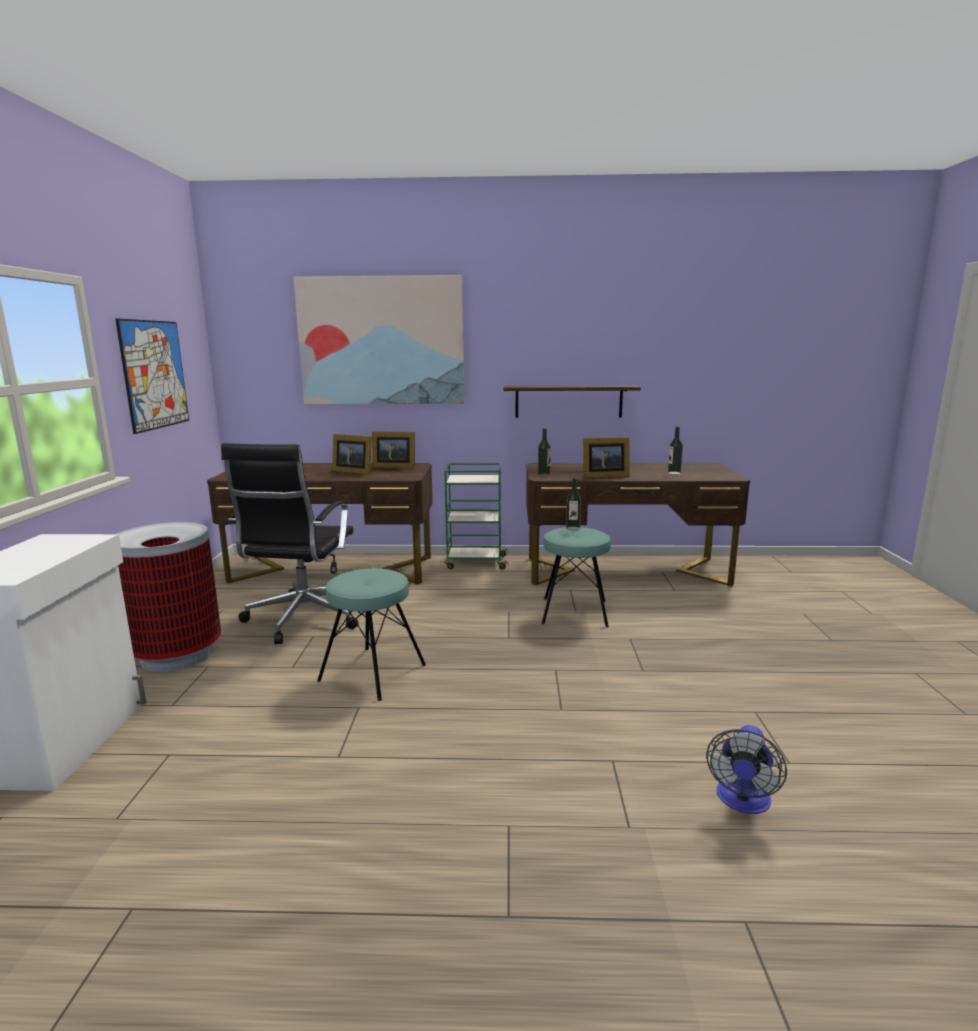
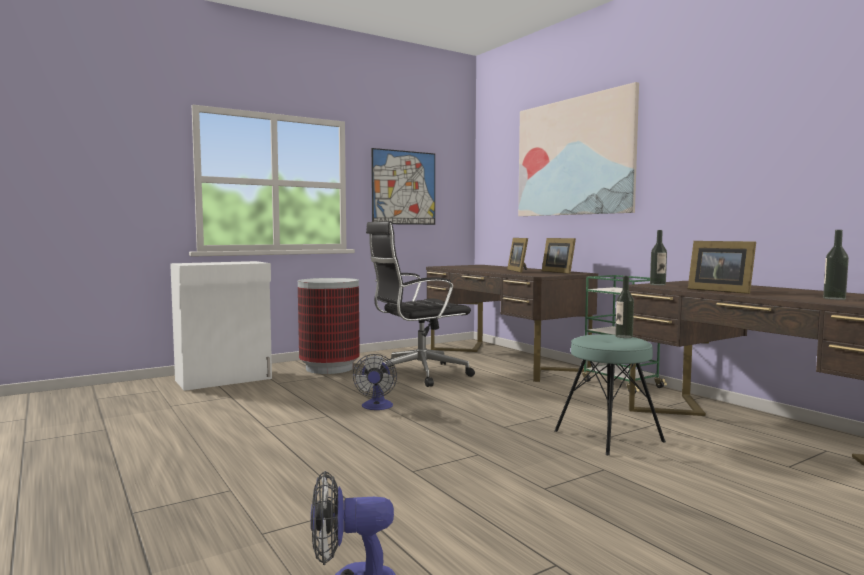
camera: 55 degrees right, 10 degrees down
turquoise stool [317,568,426,701] -> fan [353,354,397,410]
shelf [504,385,641,418] -> none

